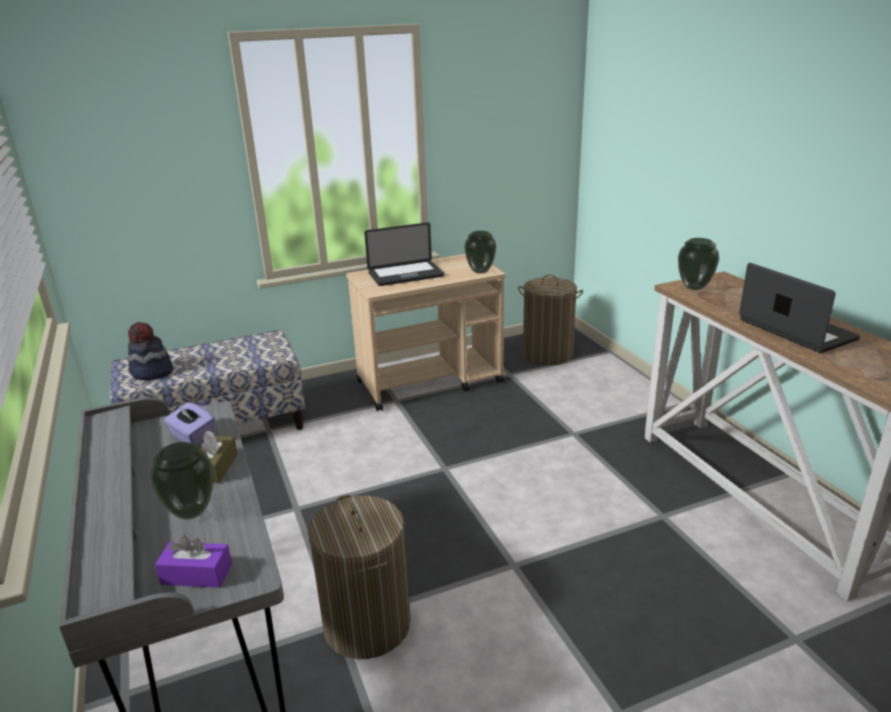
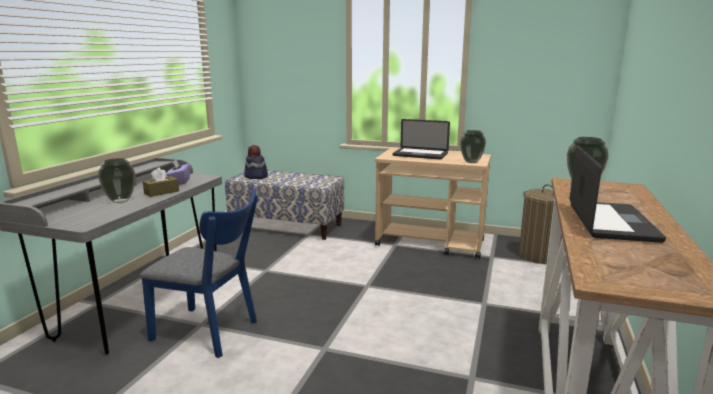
camera: 40 degrees right, 10 degrees down
purple tissue box [155,535,232,588] -> none
laundry basket [308,495,411,659] -> blue chair [140,188,258,358]

